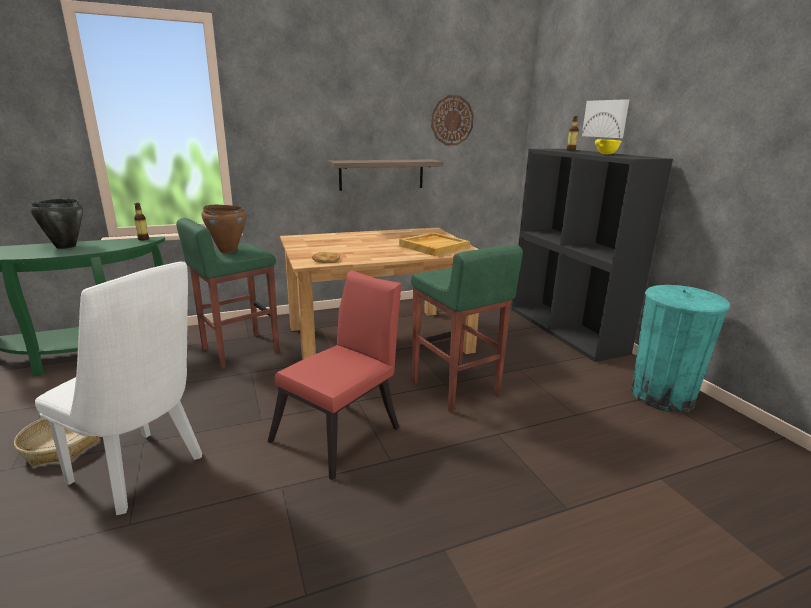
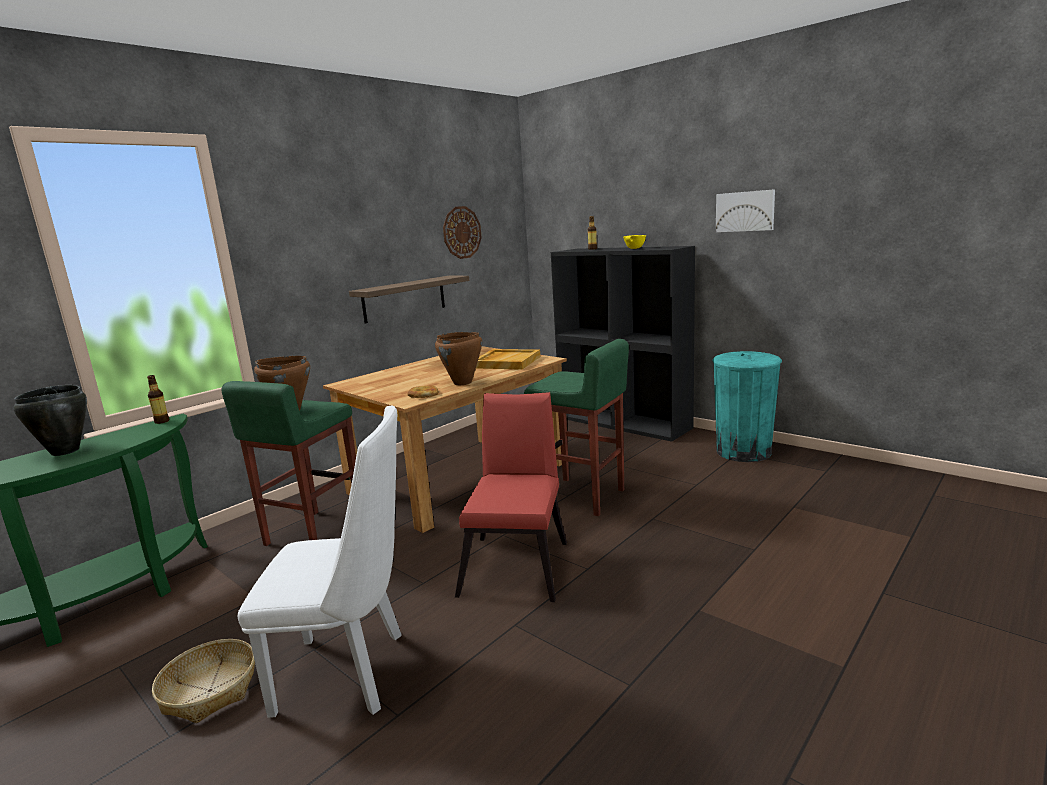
camera: 25 degrees left, 5 degrees down
picture [582,99,629,138] -> picture moved to [716,189,775,232]
none -> brown cooking pot [435,332,482,385]

